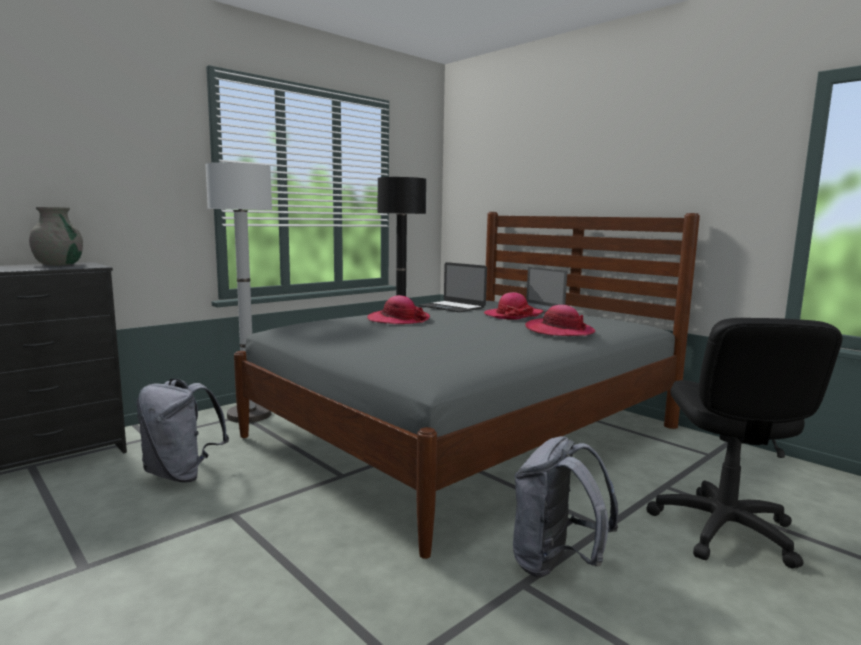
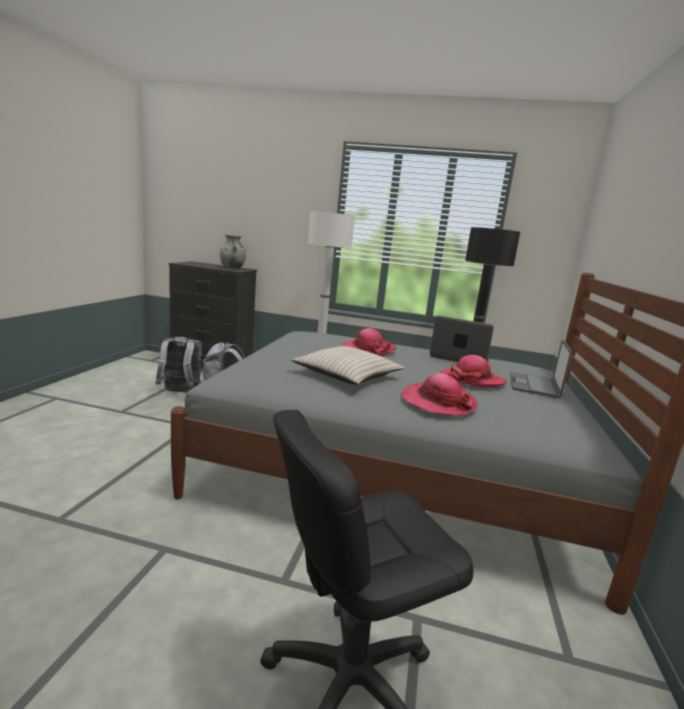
camera: 55 degrees right, 5 degrees up
laptop [419,262,487,312] -> laptop turned 105 degrees clockwise [430,315,494,362]
grey backpack [513,436,618,577] -> grey backpack moved to [155,337,202,393]
none -> beige pillow [291,346,405,385]

